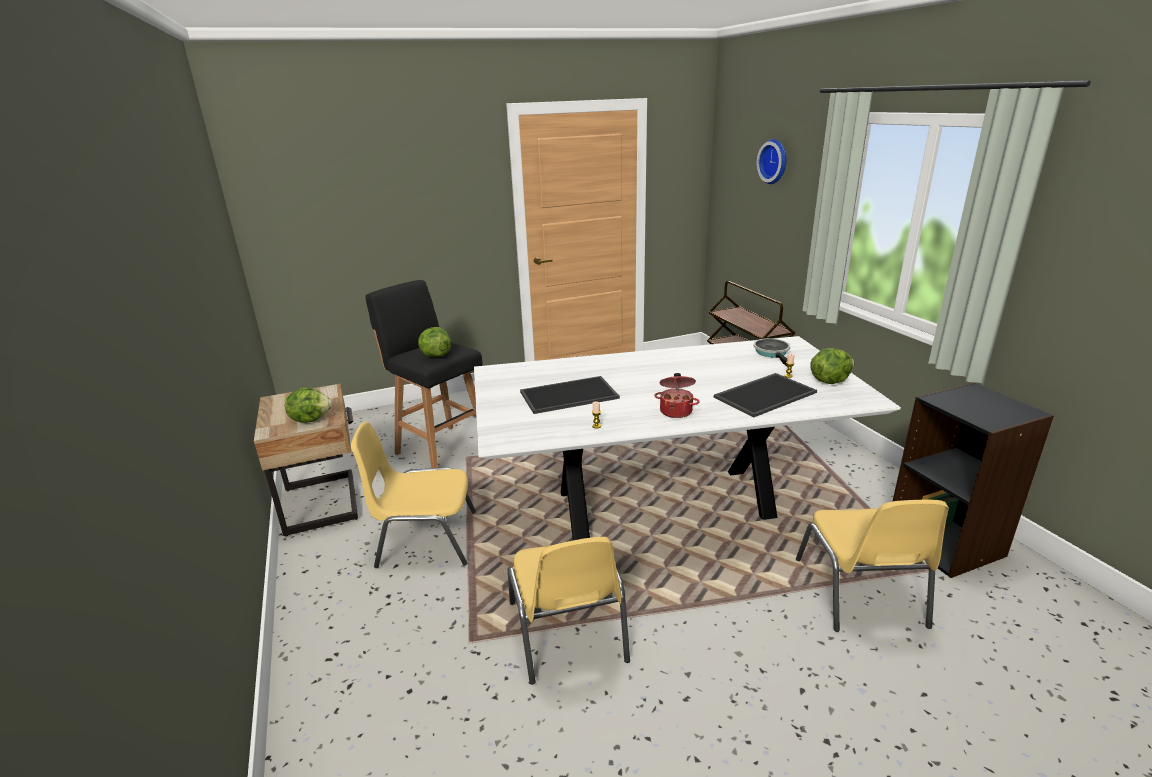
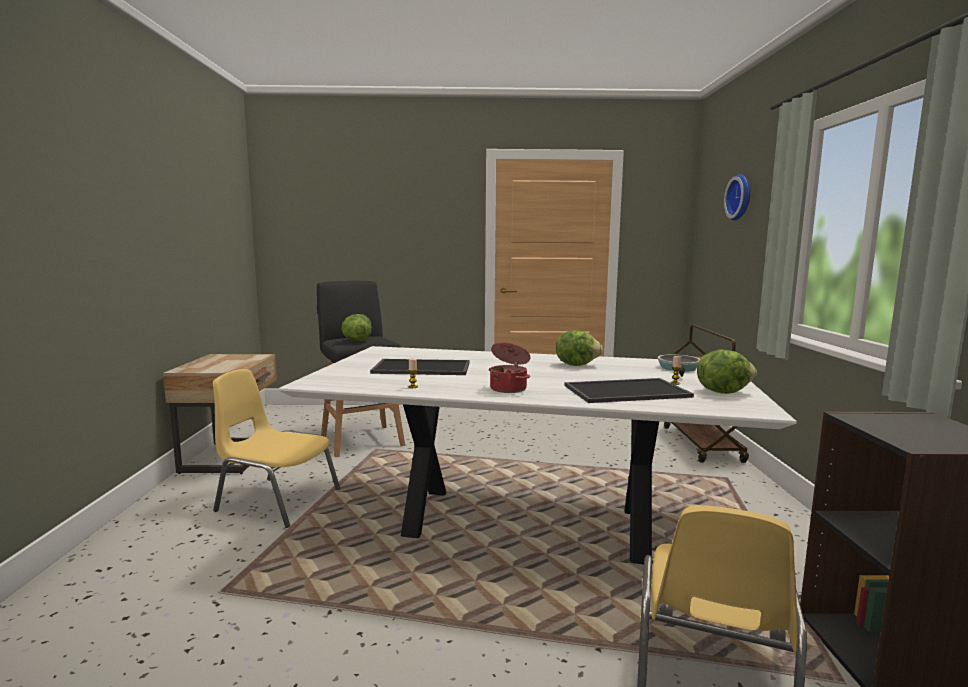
camera: 20 degrees right, 15 degrees down
lettuce [285,388,332,423] -> lettuce moved to [556,330,603,366]
yellow chair [508,537,630,685] -> none

